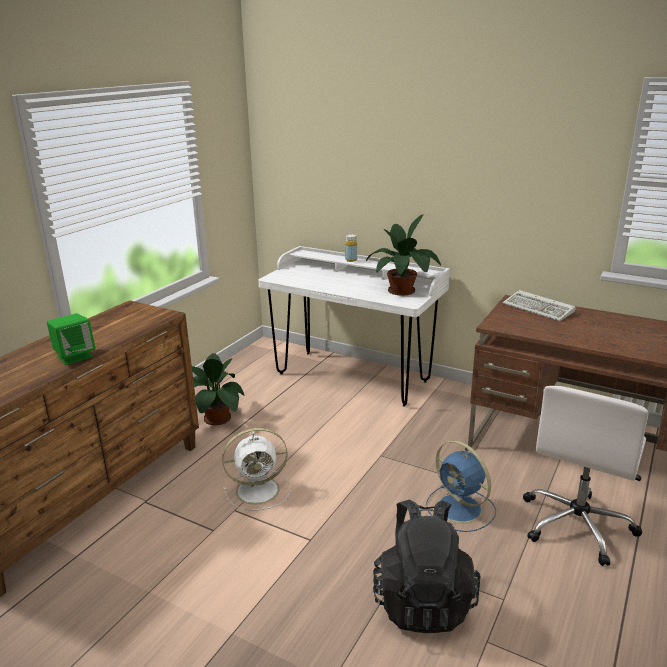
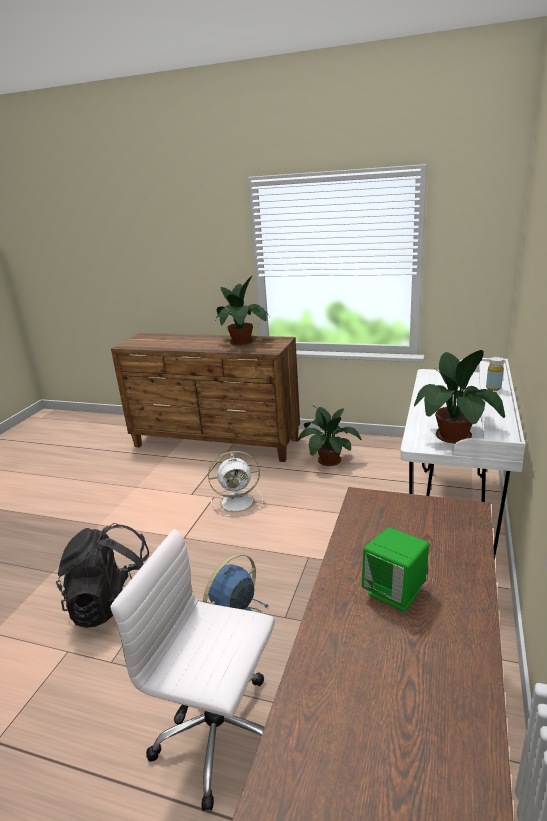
camera: 80 degrees right, 0 degrees up
green speaker [47,313,95,365] -> green speaker moved to [362,527,429,612]
white fan [222,428,290,511] -> white fan turned 75 degrees counterclockwise [208,451,263,517]
keyboard [503,290,575,321] -> none
none -> potted plant [214,275,270,345]

